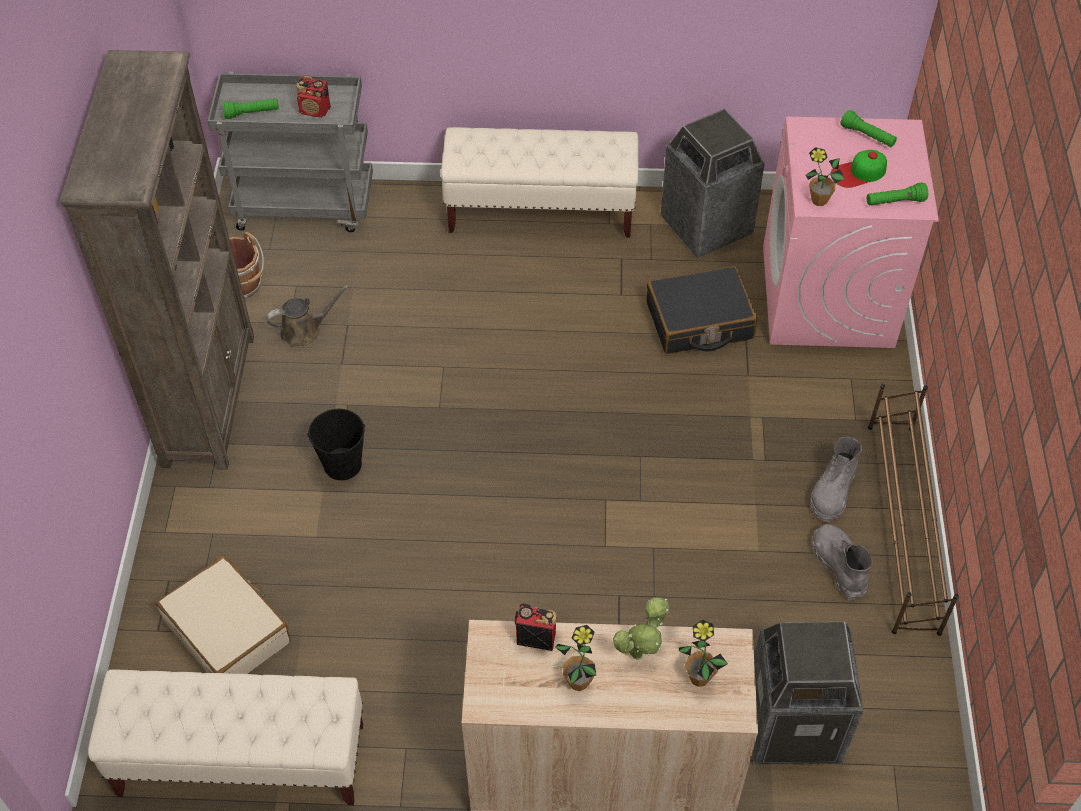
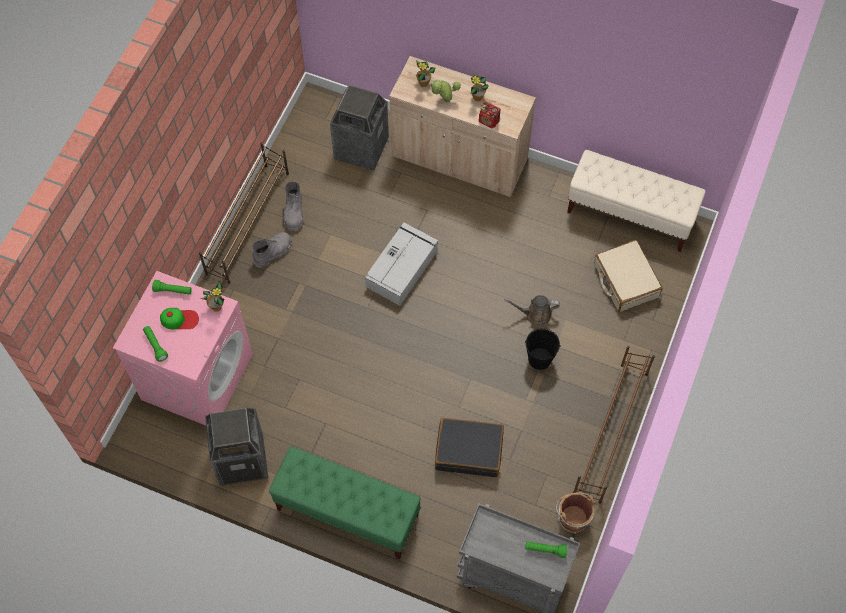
camera: 160 degrees left, 10 degrees up
brown bookcase [60,50,254,470] -> brown shoe rack [573,346,655,504]
brown watering can [266,285,349,348] -> brown watering can moved to [505,295,560,326]
radio [296,76,331,118] -> none
beige bench [441,127,639,238] -> green bench [269,446,421,559]
black suitcase [646,266,758,354] -> black suitcase moved to [435,418,504,477]
none -> grey storage box [365,222,438,306]

